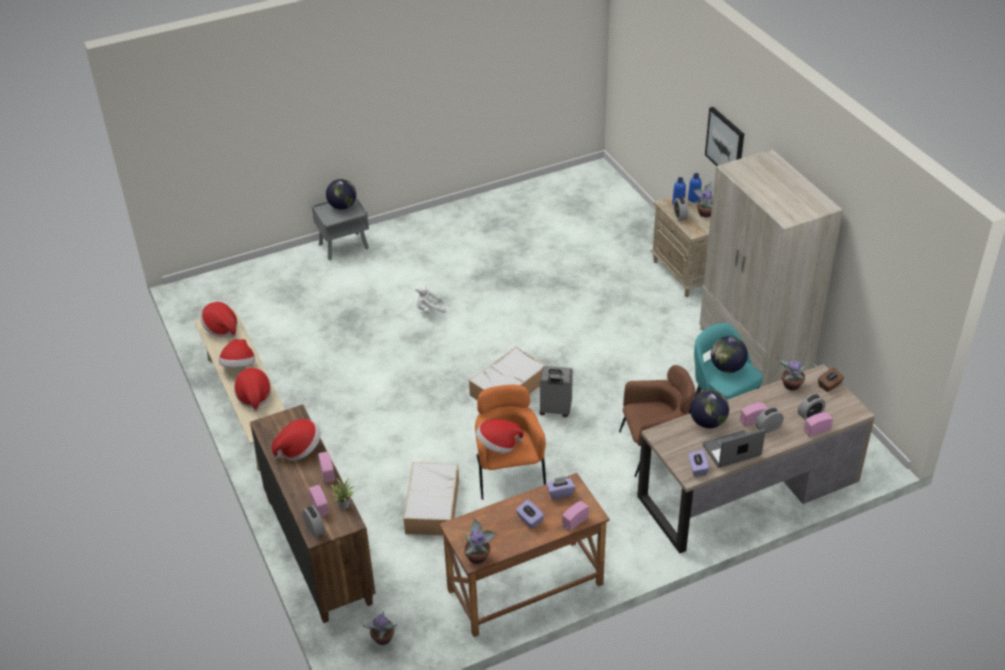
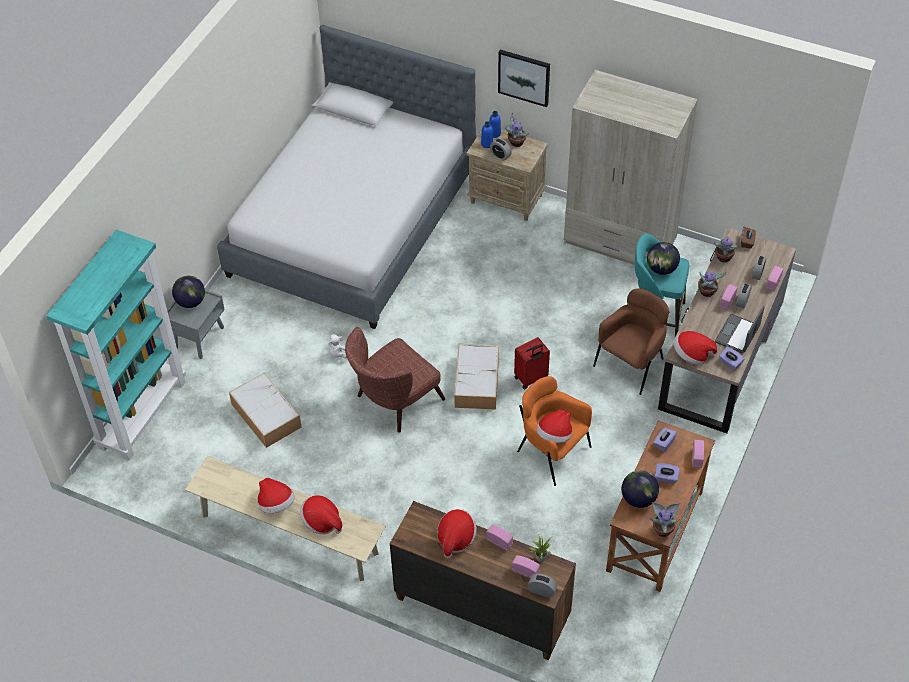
camera: 40 degrees left, 10 degrees up
hat [201,302,237,338] -> hat moved to [674,331,717,365]
potted plant [363,611,397,645] -> potted plant moved to [698,271,727,297]
storage box [403,462,459,535] -> storage box moved to [229,373,302,448]
grey suitcase [540,366,573,417] -> red suitcase [514,337,550,389]
globe [690,389,729,428] -> globe moved to [622,470,659,508]
none -> turquoise bookcase [46,230,186,461]
none -> bed [217,25,476,329]
none -> brown armchair [345,327,445,432]

